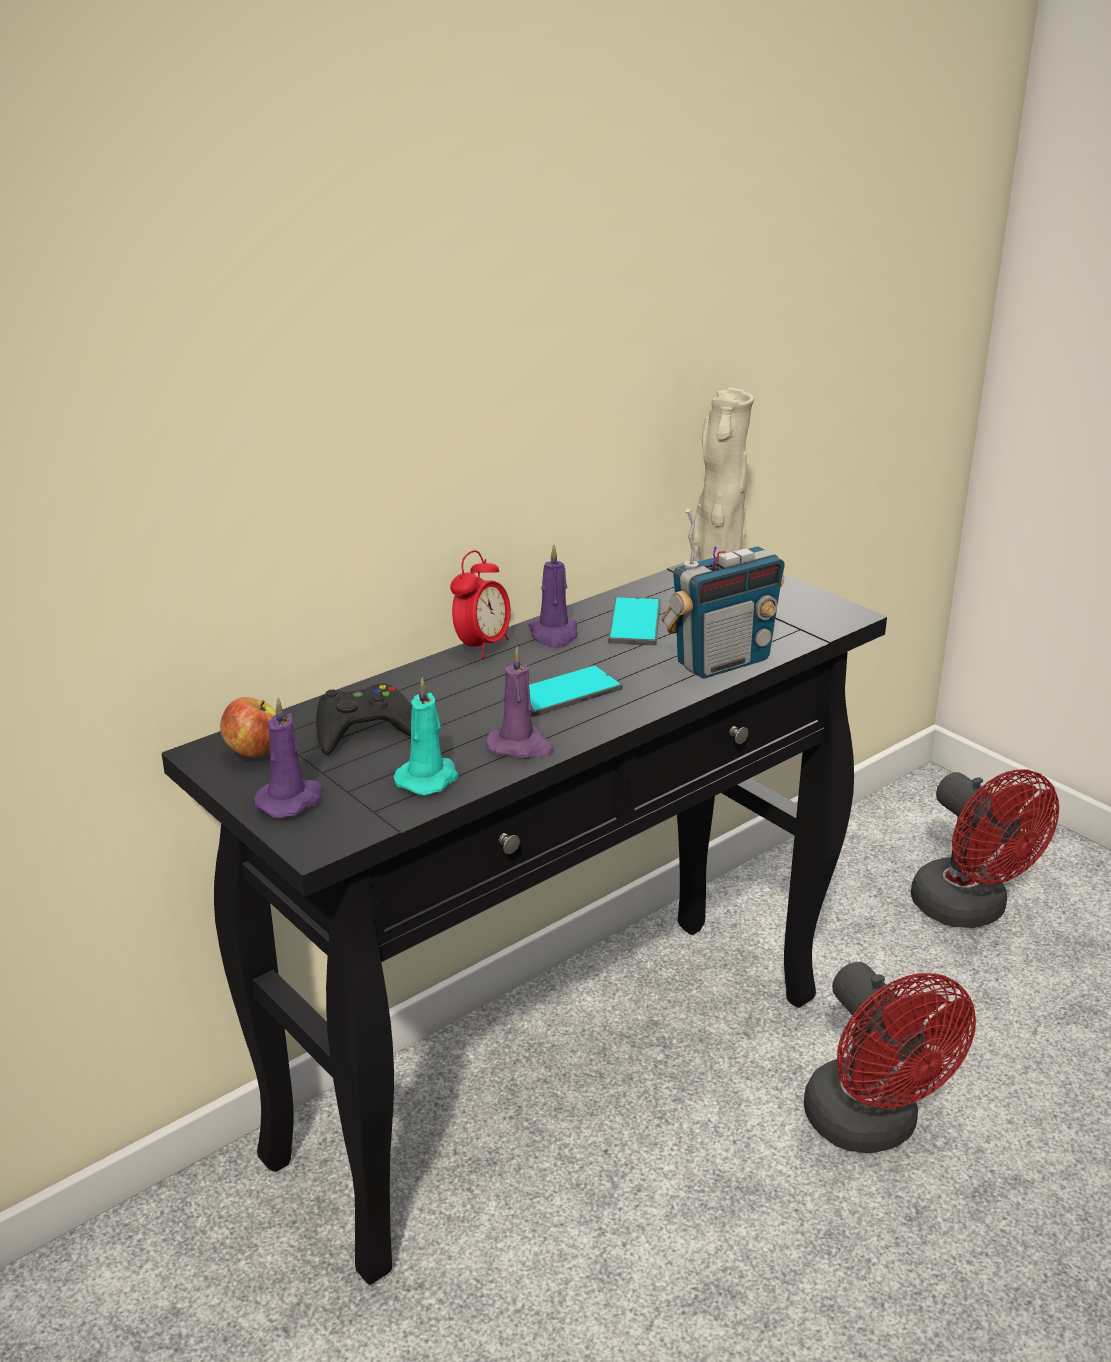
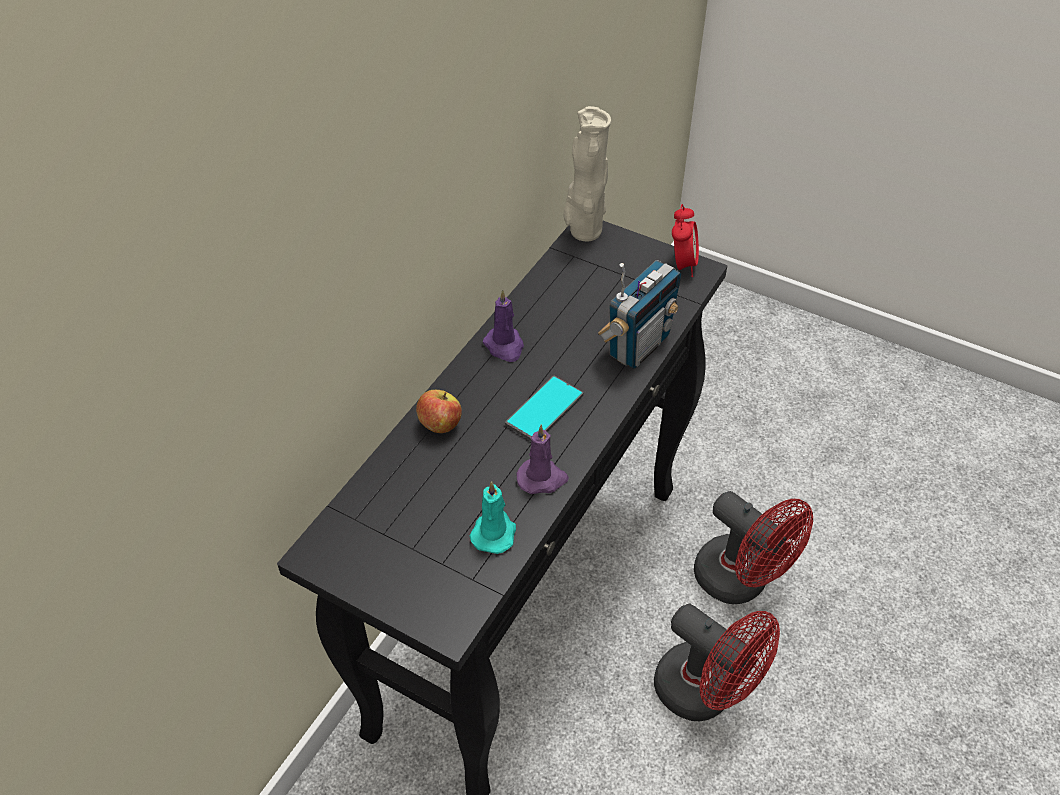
camera: 20 degrees left, 20 degrees up
apple [220,697,276,758] -> apple moved to [416,390,462,433]
purple candle [254,697,323,818] -> none
black game controller [316,684,412,755] -> none
alarm clock [450,550,511,658] -> alarm clock moved to [672,204,699,277]
phone [608,597,661,645] -> none
red fan [911,770,1059,928] -> red fan moved to [654,604,780,721]

